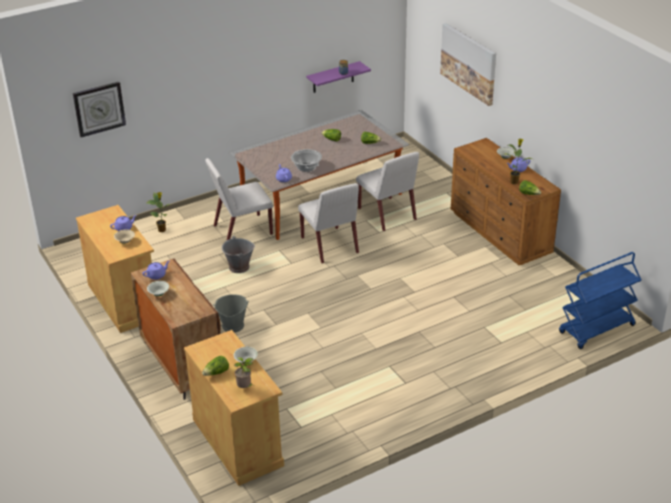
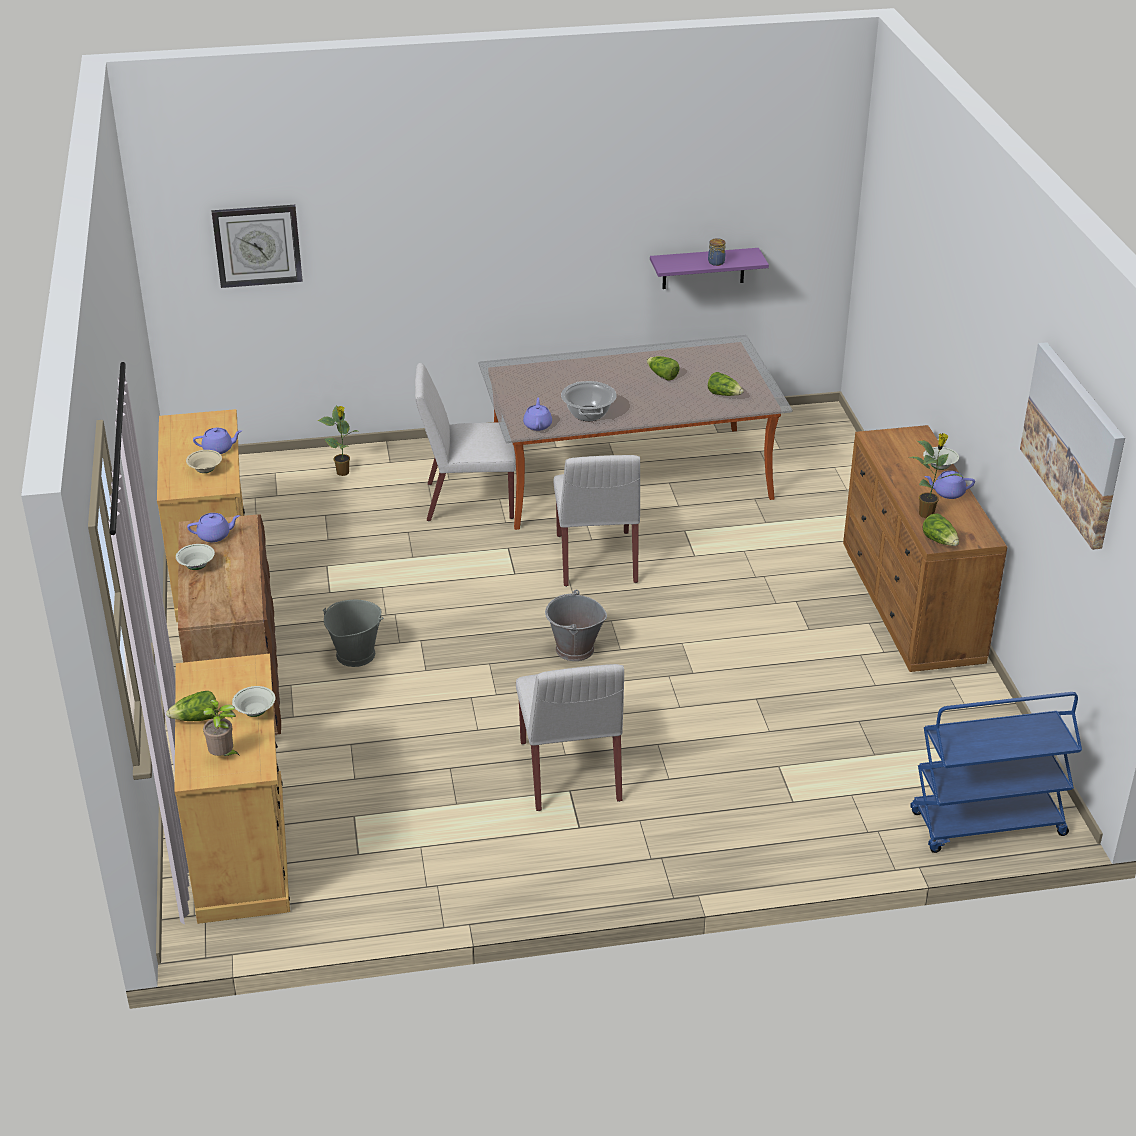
camera: 20 degrees right, 0 degrees up
grey bucket [222,236,255,273] -> grey bucket moved to [545,590,607,661]
white chair [356,152,419,231] -> white chair moved to [516,664,624,811]
picture [440,23,496,106] -> picture moved to [1020,342,1125,550]

